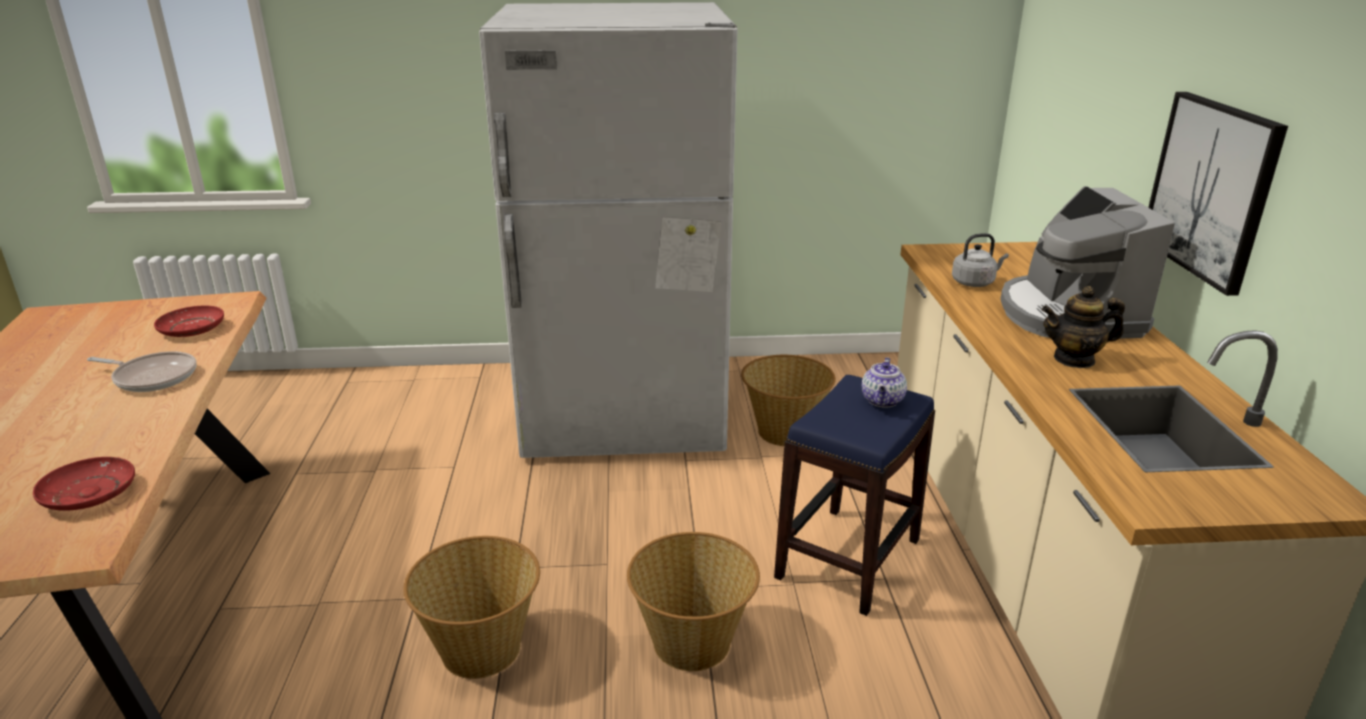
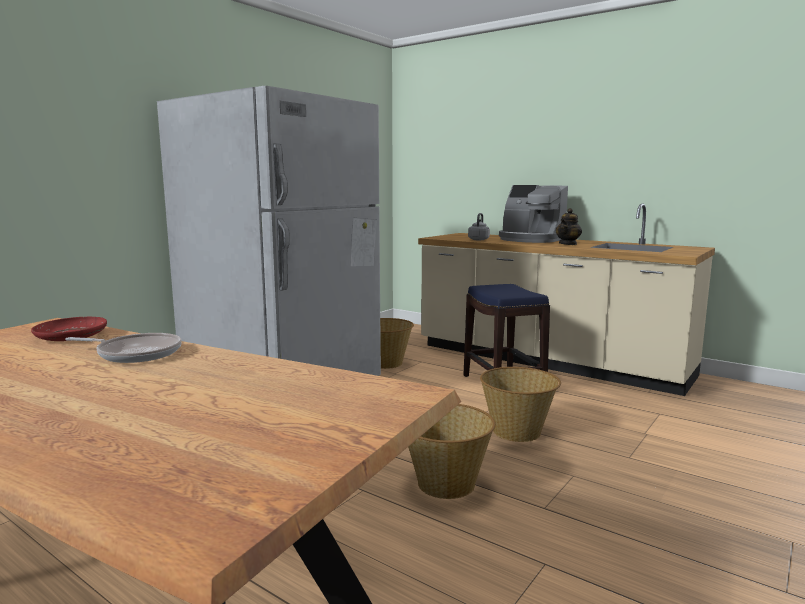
camera: 50 degrees left, 15 degrees down
red plate [33,457,135,511] -> none
frying pan [87,351,196,392] -> frying pan turned 45 degrees clockwise [66,333,182,363]
teapot [862,357,907,408] -> none
picture [1148,92,1288,296] -> none

